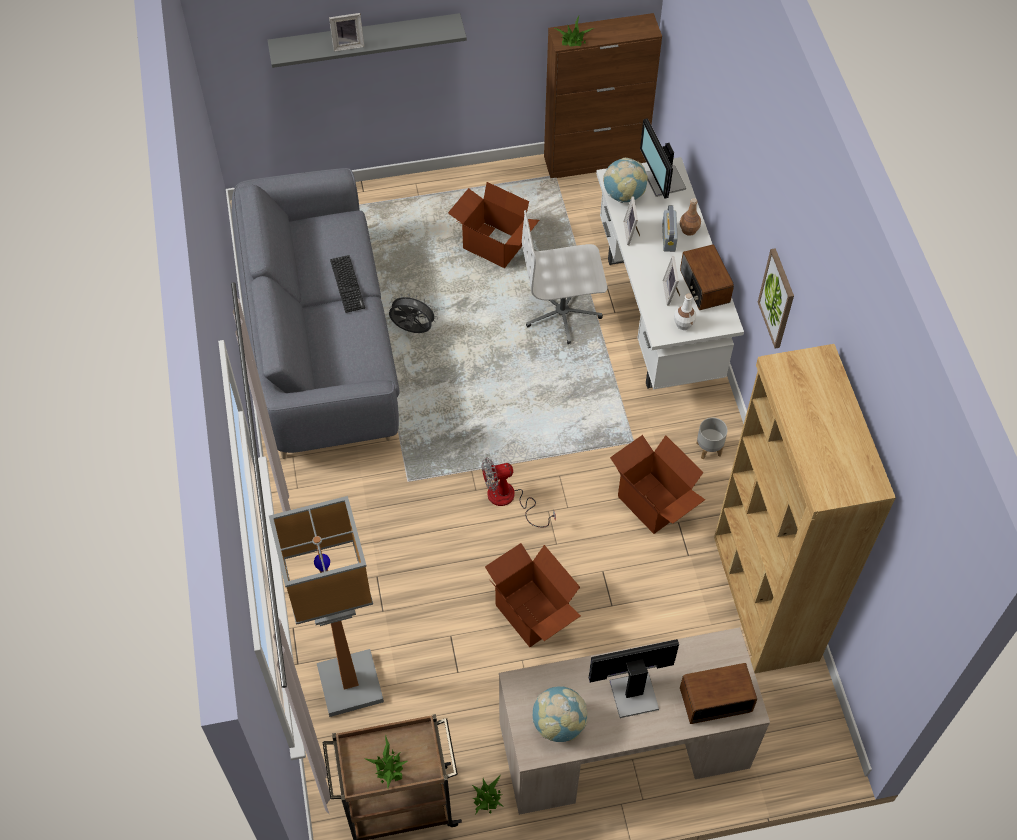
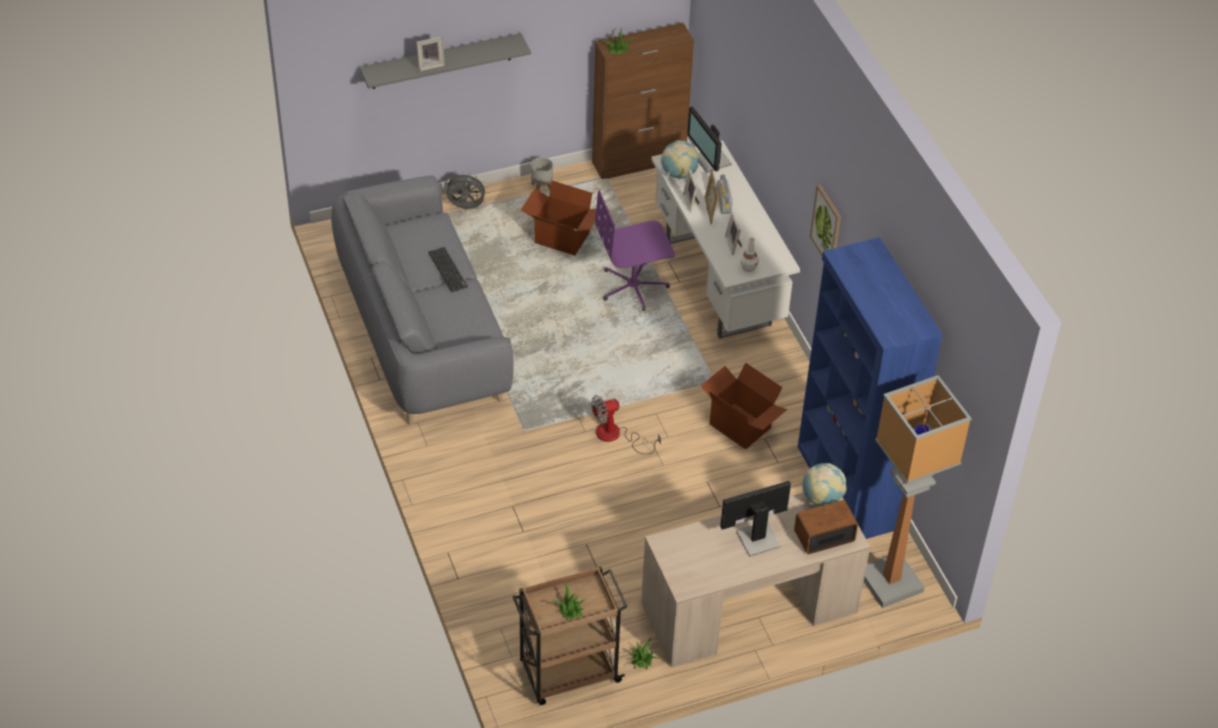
camera: 10 degrees left, 10 degrees down
floor lamp [269,496,384,717] -> floor lamp moved to [864,375,972,608]
grey fan [389,294,438,333] -> grey fan moved to [445,172,488,209]
cardboard box [485,543,581,647] -> none
white office chair [522,210,607,344] -> purple office chair [595,190,675,311]
globe [533,686,587,742] -> globe moved to [803,463,847,506]
brown bottle [680,198,701,236] -> none
radio [680,244,734,310] -> none
grey planter [696,417,728,460] -> grey planter moved to [531,157,553,191]
brown bookcase [714,344,896,674] -> blue bookcase [798,237,943,539]
none -> picture frame [704,170,719,225]

